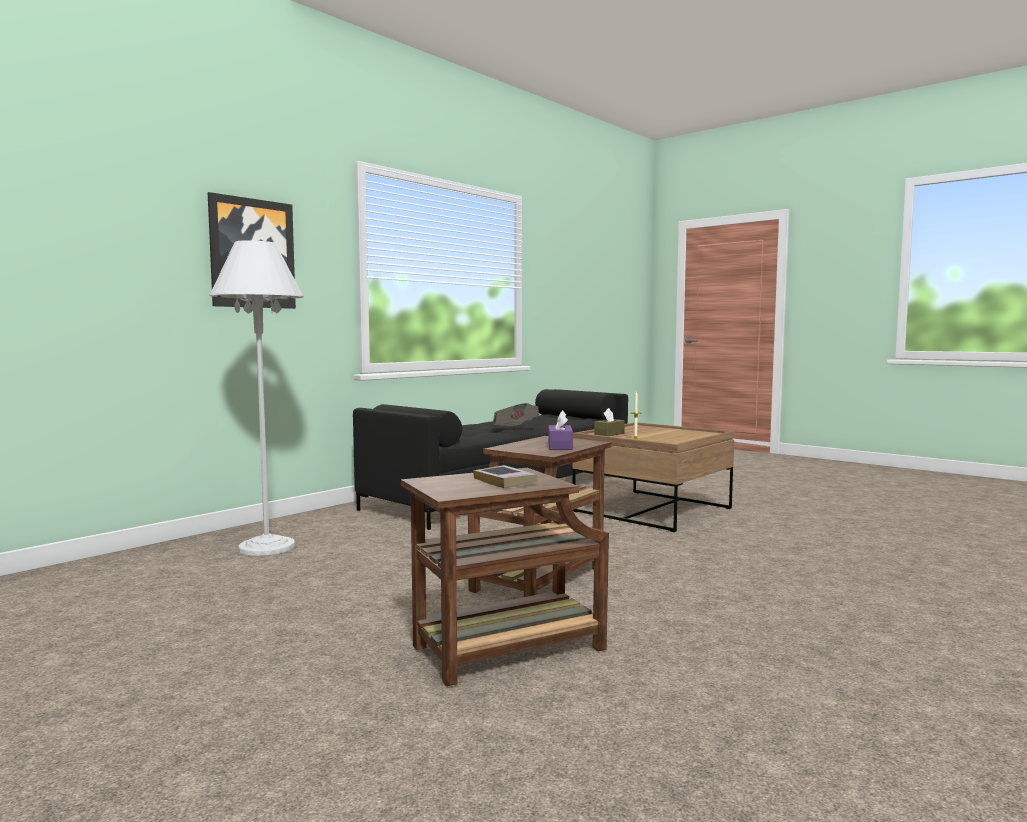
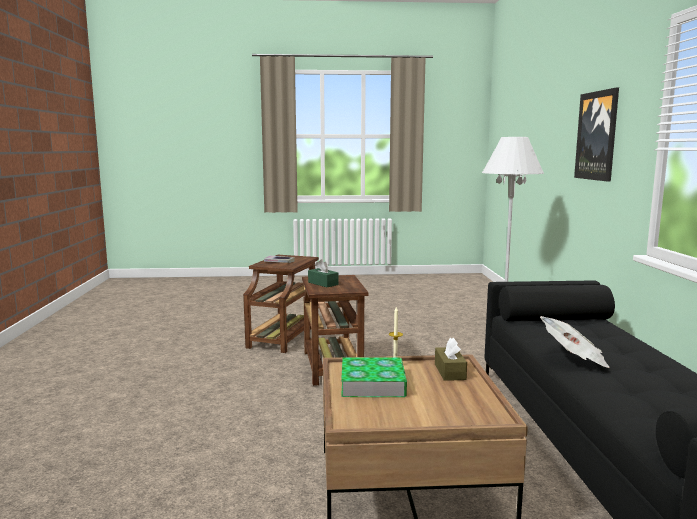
camera: 135 degrees right, 5 degrees up
purple tissue box [548,410,573,450] -> green tissue box [308,259,339,287]
none -> book [341,357,407,397]

